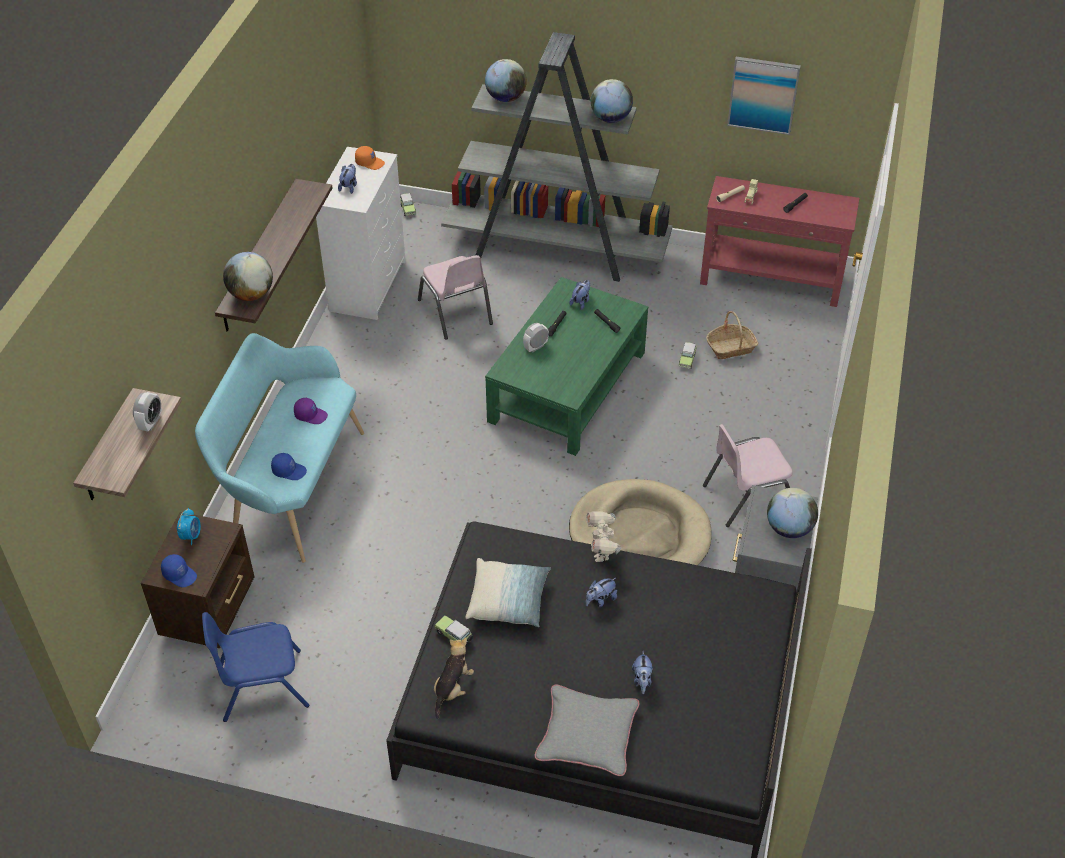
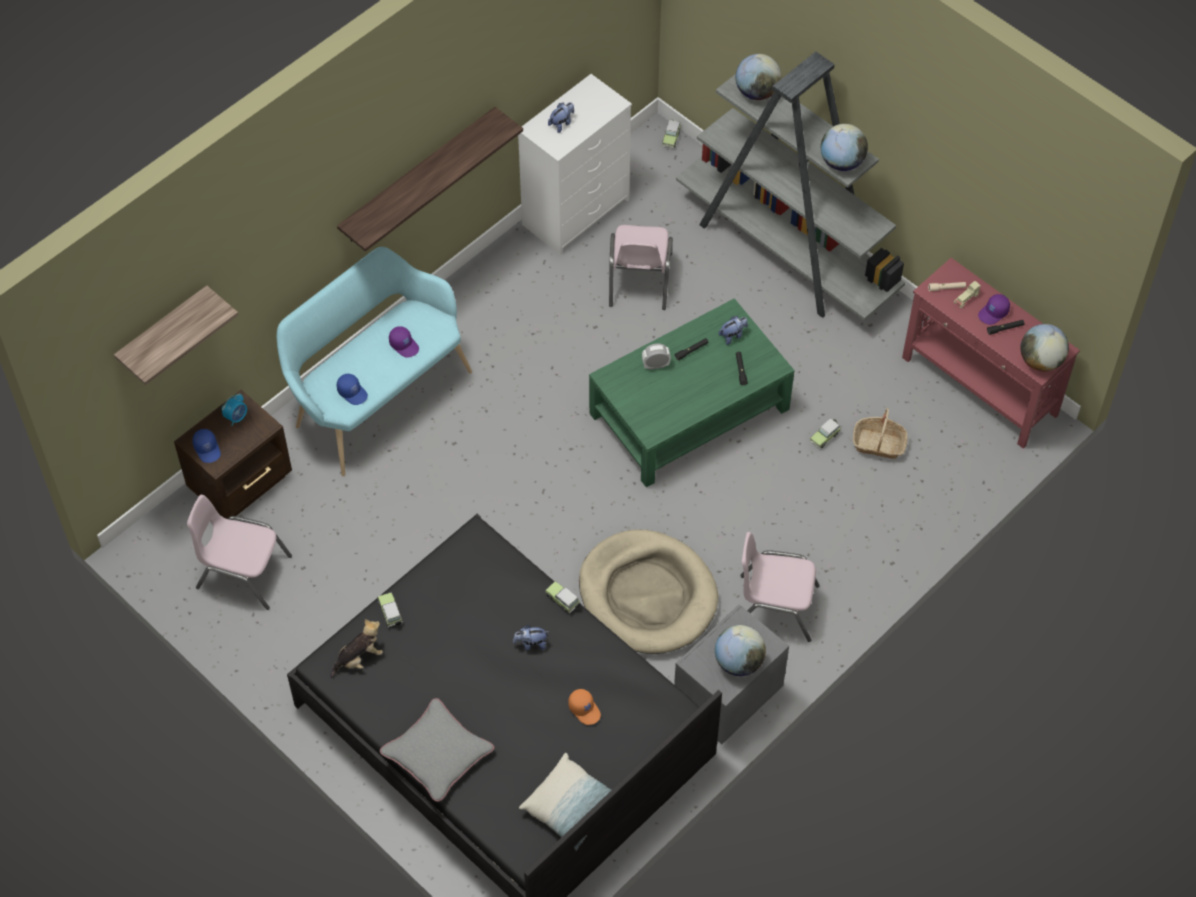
camera: 30 degrees right, 10 degrees up
alarm clock [133,392,162,431] -> none
blue chair [202,612,309,722] -> pink chair [187,495,292,610]
globe [223,252,273,301] -> globe moved to [1020,324,1069,371]
orange cap [355,146,385,170] -> orange cap moved to [568,689,601,725]
pillow [465,558,551,627] -> pillow moved to [519,753,611,851]
toy robot [586,511,622,562] -> toy car [545,581,581,613]
plush toy [632,651,653,694] -> none
picture [727,57,801,135] -> none
none -> purple cap [978,294,1010,325]

